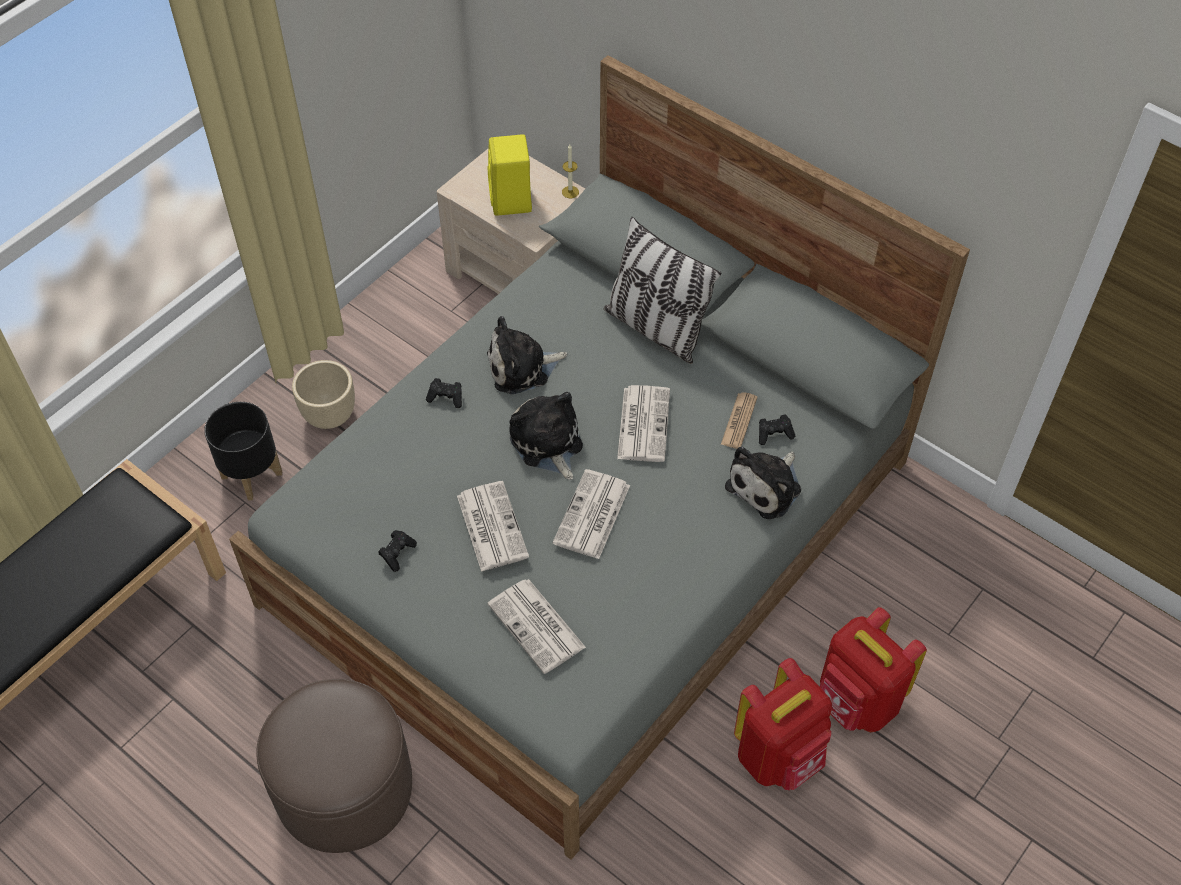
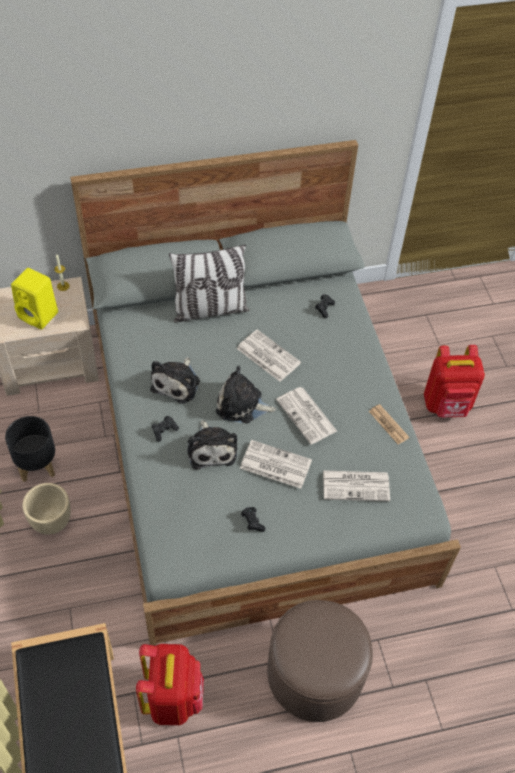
camera: 55 degrees left, 0 degrees up
black planter [204,402,282,501] -> black planter moved to [5,416,55,482]
newspaper [721,392,758,449] -> newspaper moved to [369,404,409,444]
plush toy [725,447,801,519] -> plush toy moved to [187,420,237,470]
red backpack [734,658,832,790] -> red backpack moved to [136,644,204,725]

